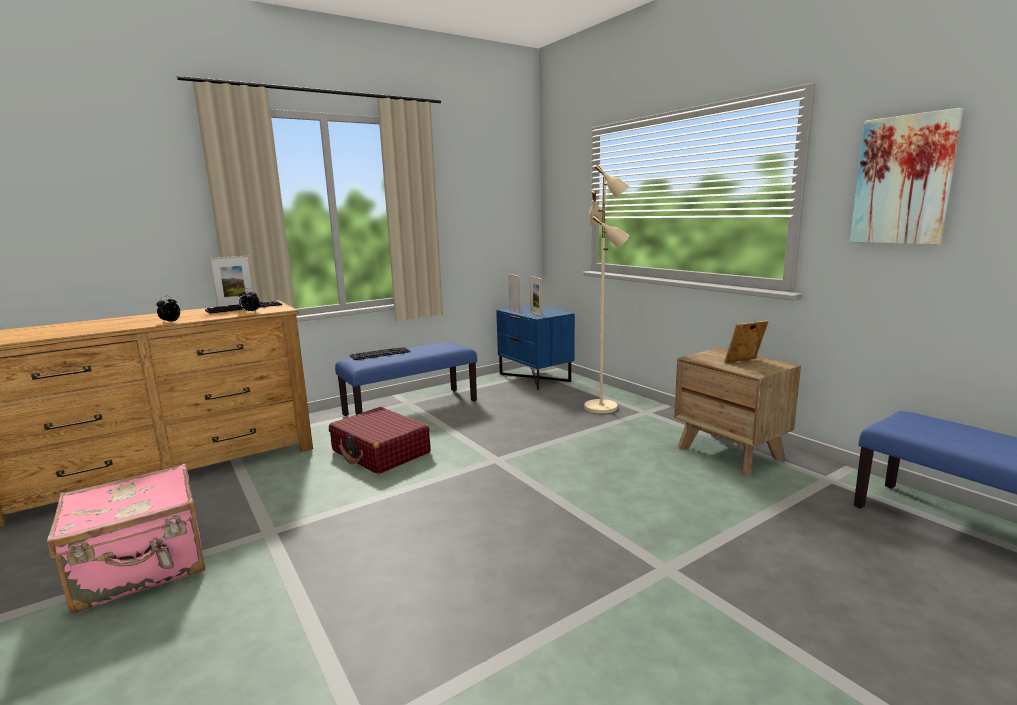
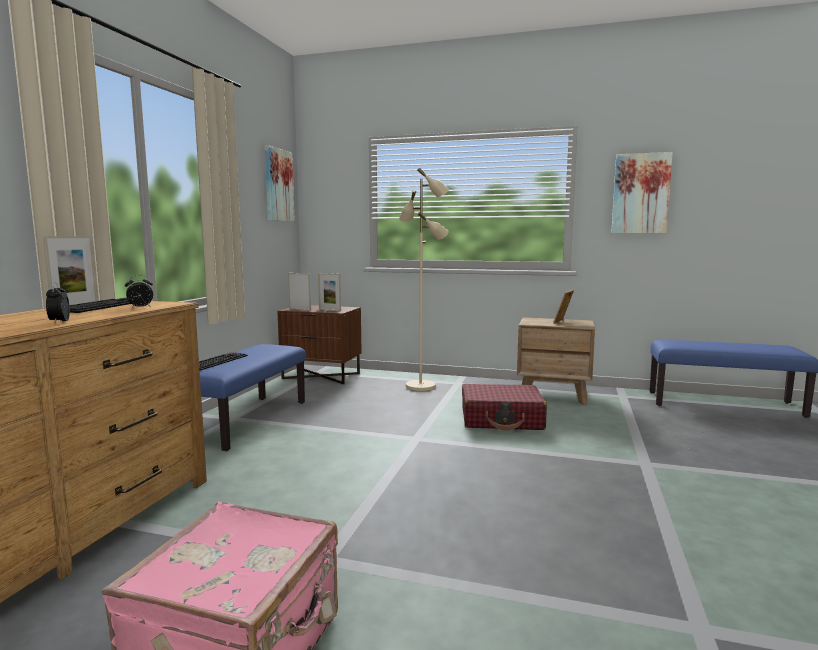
camera: 40 degrees left, 5 degrees down
red suitcase [329,407,430,474] -> red suitcase moved to [462,384,547,430]
blue nightstand [496,305,575,390] -> brown nightstand [278,305,362,384]
none -> picture [265,145,295,222]

